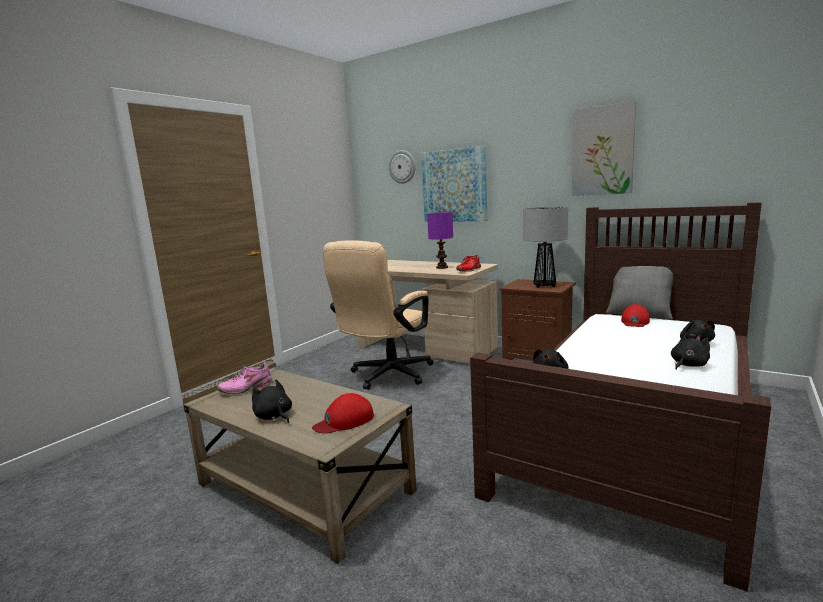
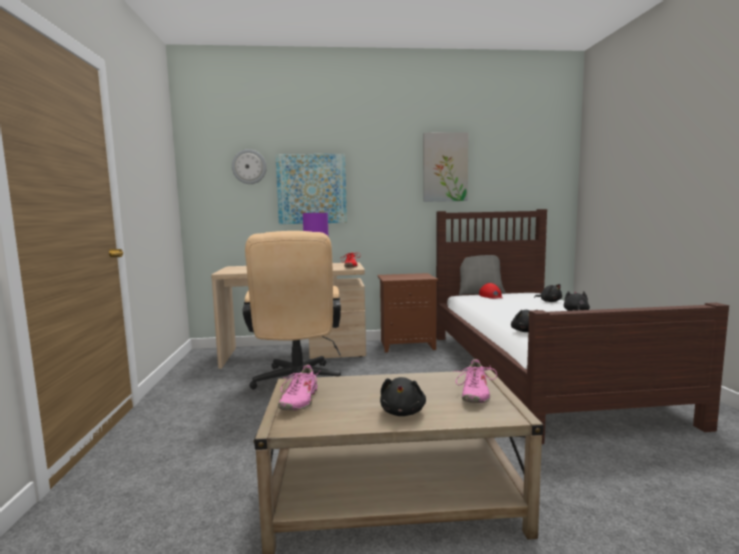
camera: 40 degrees left, 5 degrees down
black plush toy [252,379,292,423] -> black plush toy turned 90 degrees counterclockwise [380,377,426,416]
red cap [312,393,374,434] -> pink shoe [453,359,497,403]
table lamp [523,206,568,288] -> none

